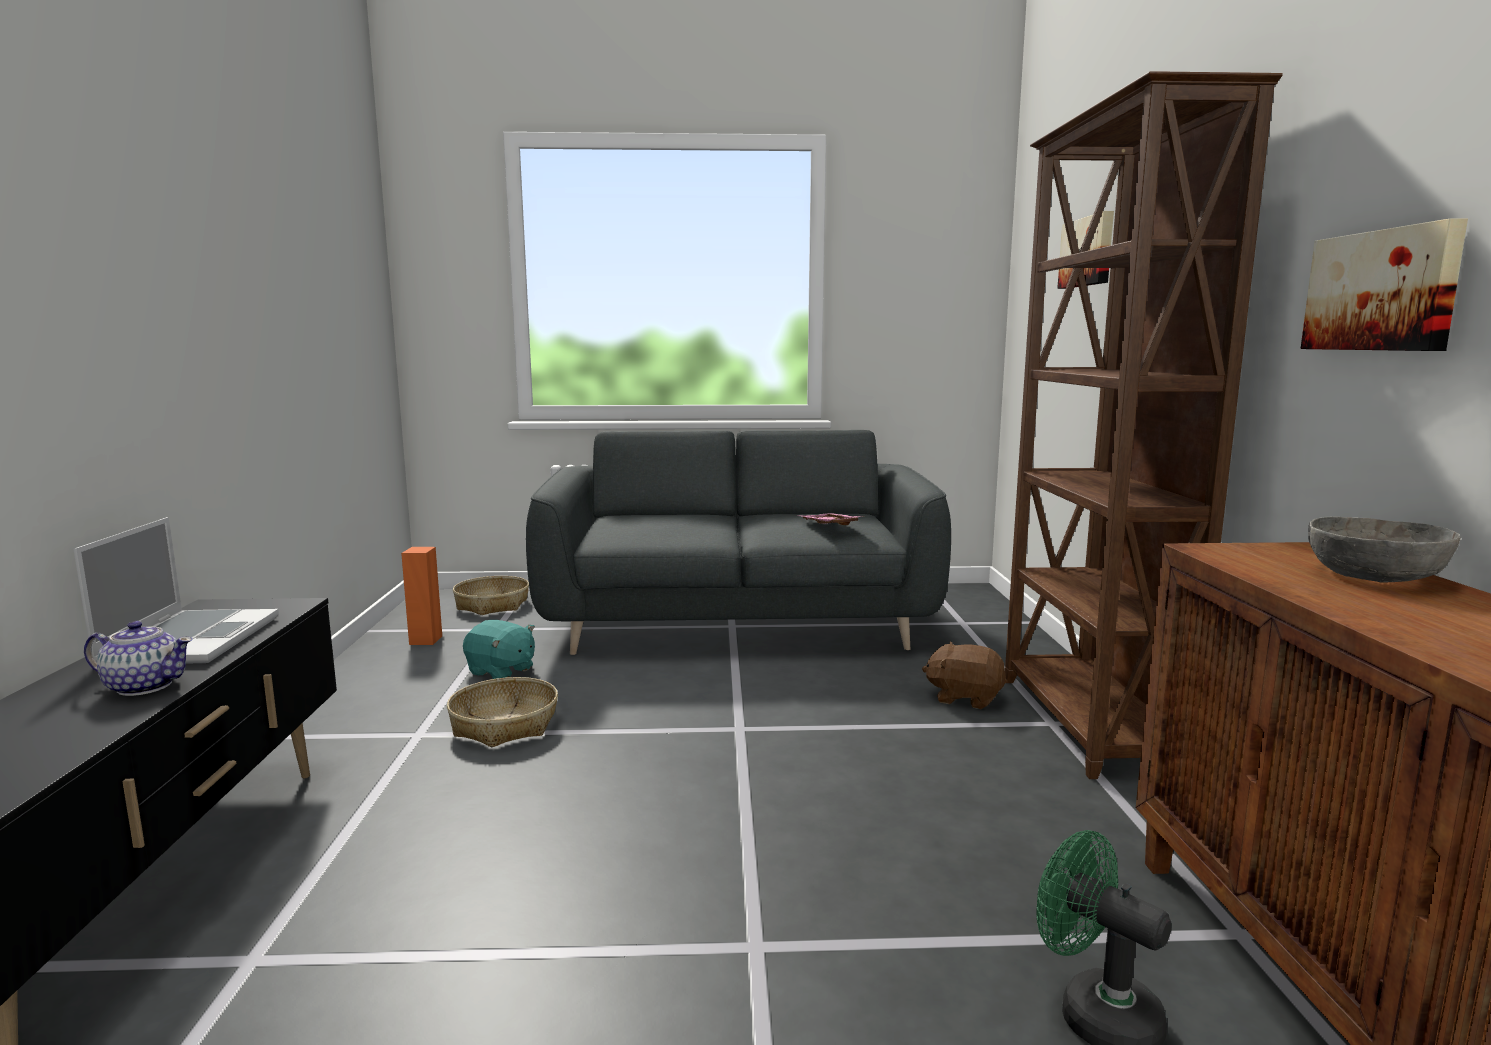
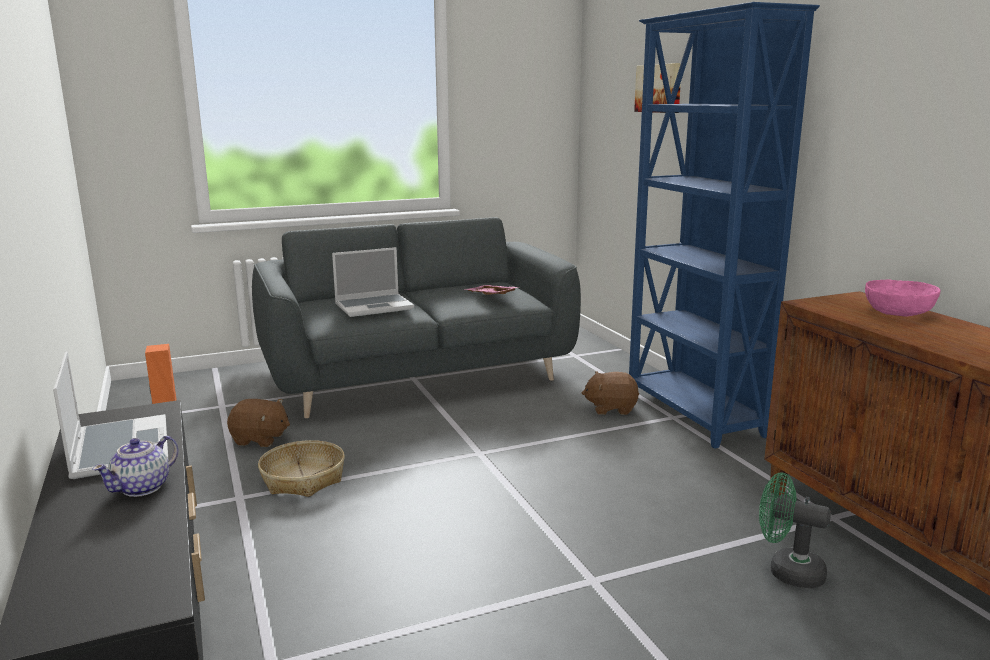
camera: 20 degrees left, 5 degrees up
teapot [84,621,193,696] -> teapot turned 135 degrees clockwise [92,436,179,497]
basket [453,576,529,615] -> none
turquoise plush toy [463,620,535,679] -> brown plush toy [227,399,290,447]
brown bookcase [1005,71,1283,779] -> blue bookcase [629,2,820,449]
picture [1301,218,1468,351] -> none
grey bowl [1308,517,1461,582] -> pink bowl [865,279,940,317]
none -> laptop [332,247,414,317]

